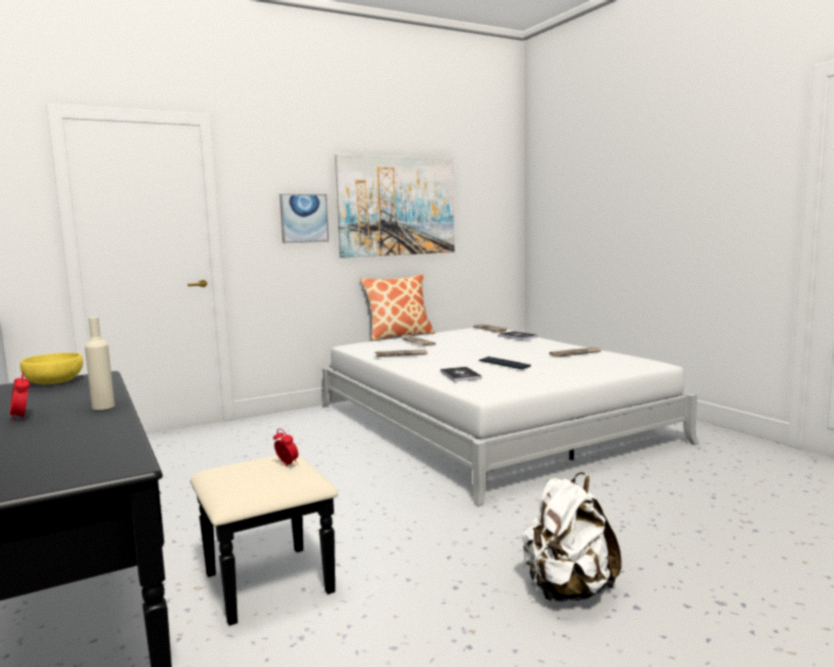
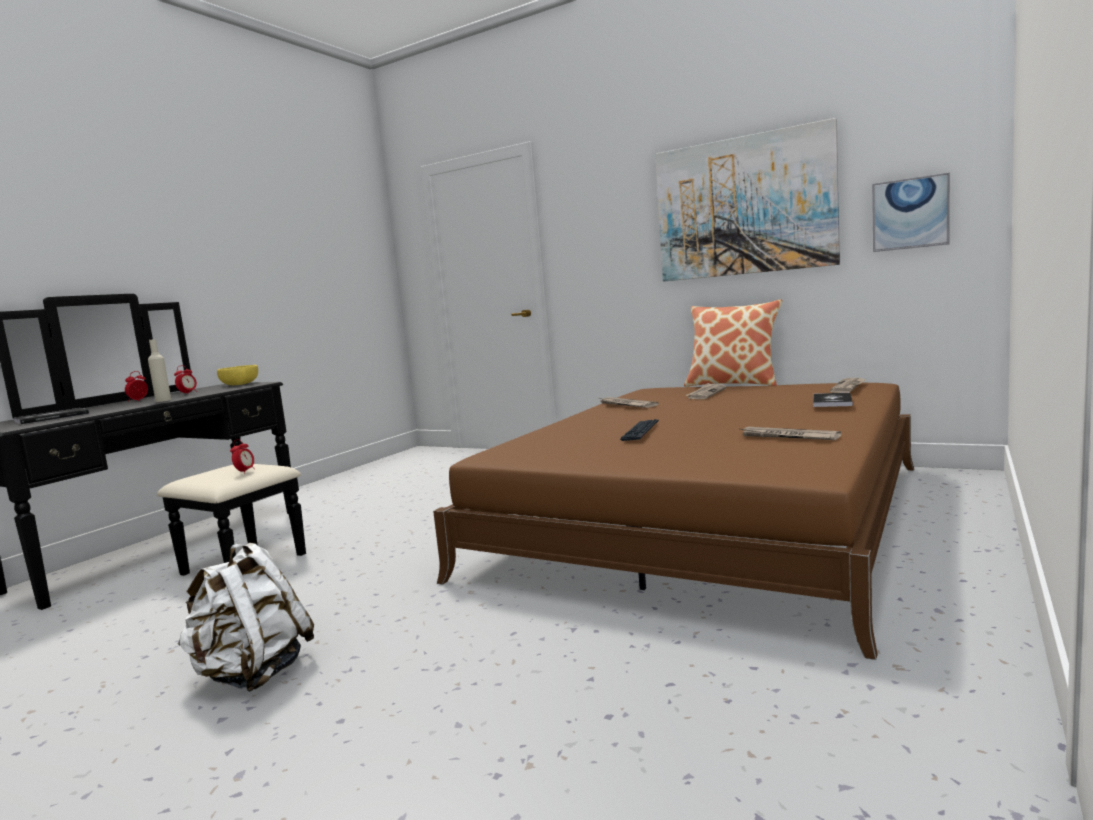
camera: 60 degrees right, 0 degrees up
picture [280,194,329,243] -> picture moved to [872,173,950,252]
white bed [322,328,699,506] -> brown bed [433,383,914,660]
book [440,367,482,382] -> book moved to [14,408,89,424]
none -> alarm clock [174,366,197,394]

